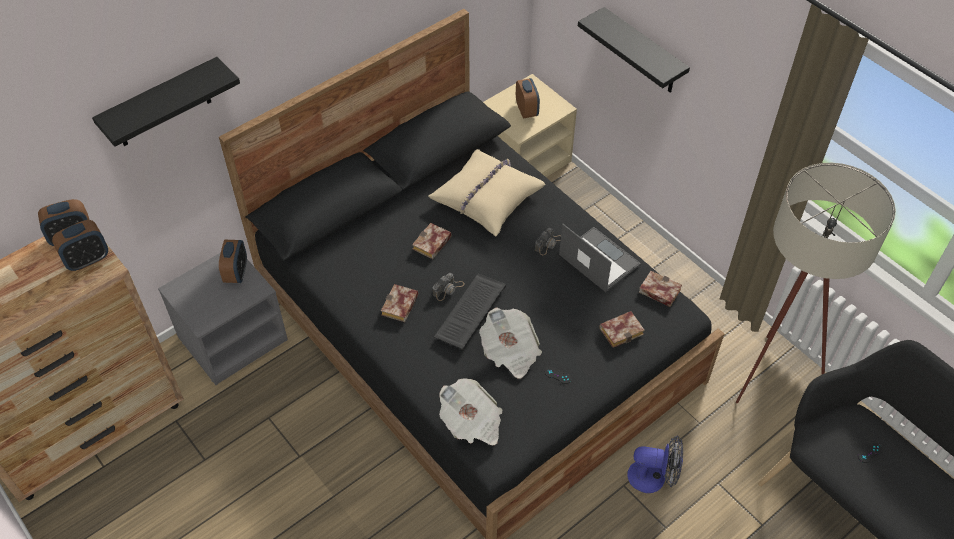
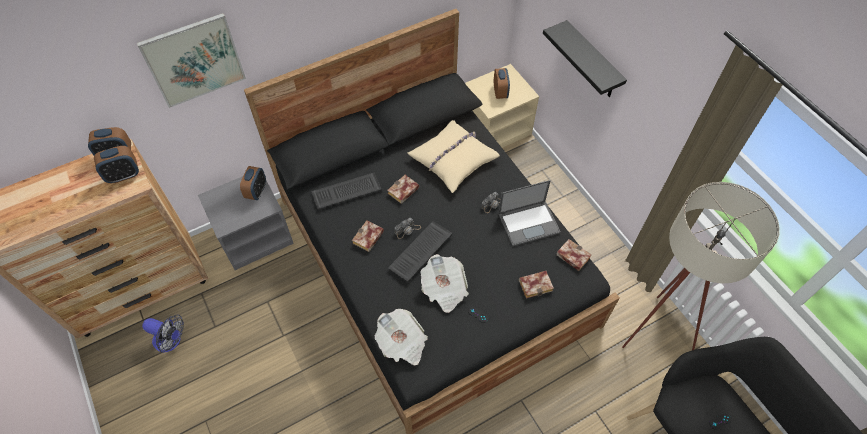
camera: 10 degrees right, 5 degrees up
black shelf [92,57,240,147] -> picture [137,13,246,108]
laptop [559,224,641,292] -> laptop turned 105 degrees clockwise [498,180,561,247]
fan [627,435,683,493] -> fan moved to [142,315,184,352]
none -> keyboard [311,173,382,211]

